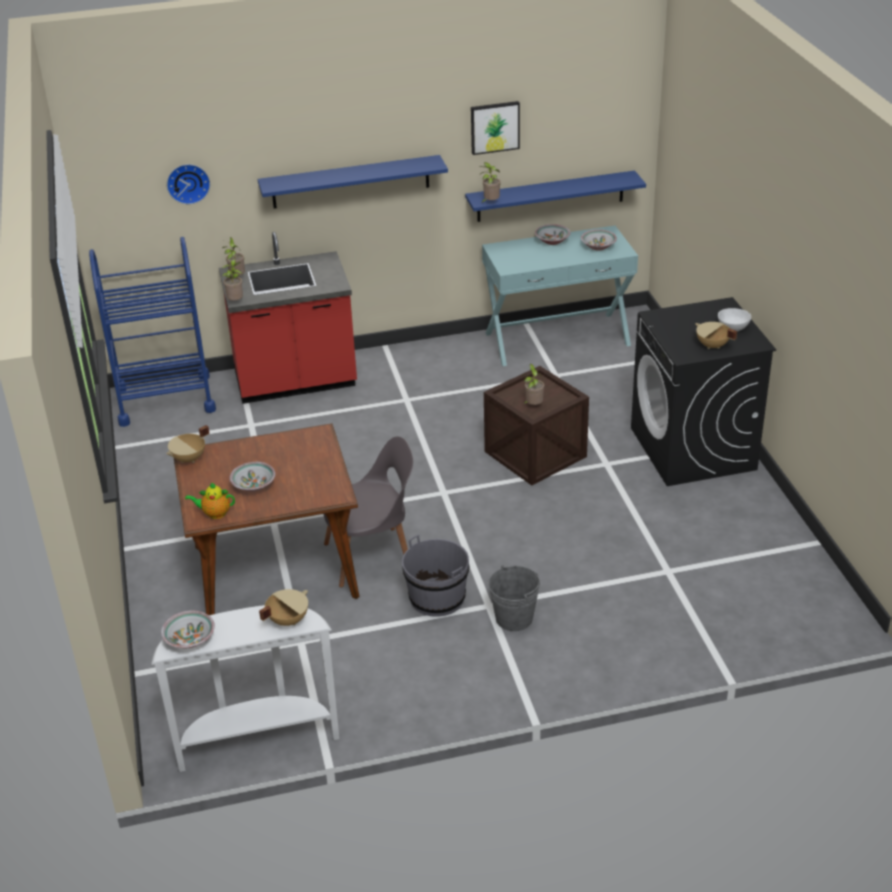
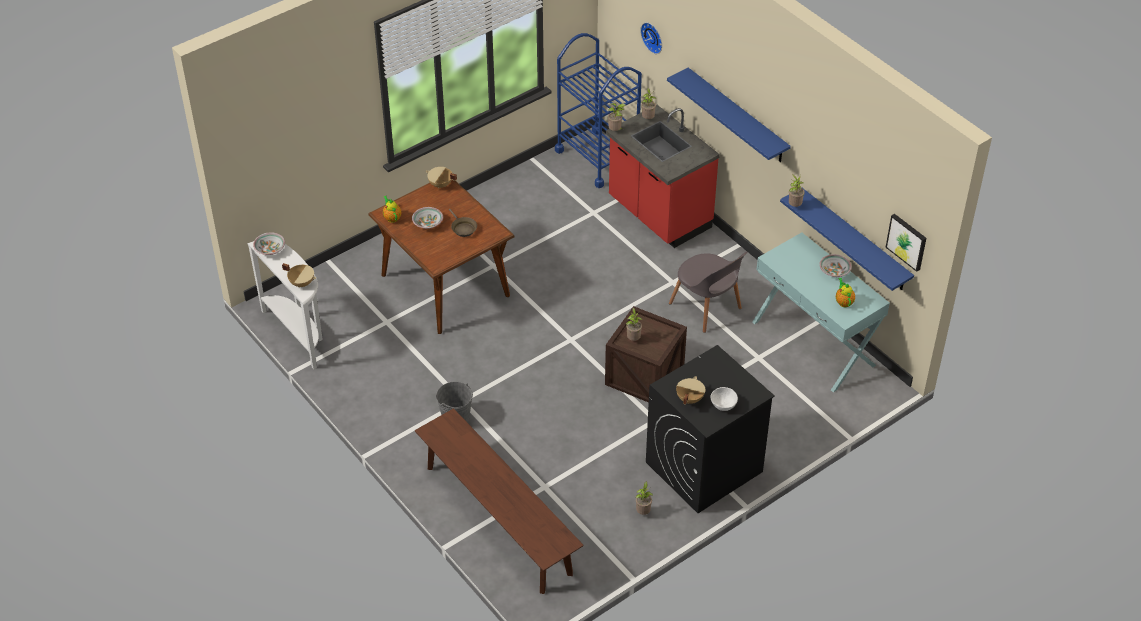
camera: 65 degrees right, 10 degrees up
grey chair [323,436,413,588] -> grey chair moved to [669,251,747,333]
grey bucket [402,534,469,617] -> none
picture [471,101,520,155] -> picture moved to [886,214,926,272]
bowl [581,229,617,251] -> teapot [836,278,855,307]
none -> brown bench [415,408,584,594]
none -> brown frying pan [449,209,477,237]
none -> potted plant [635,481,653,515]

